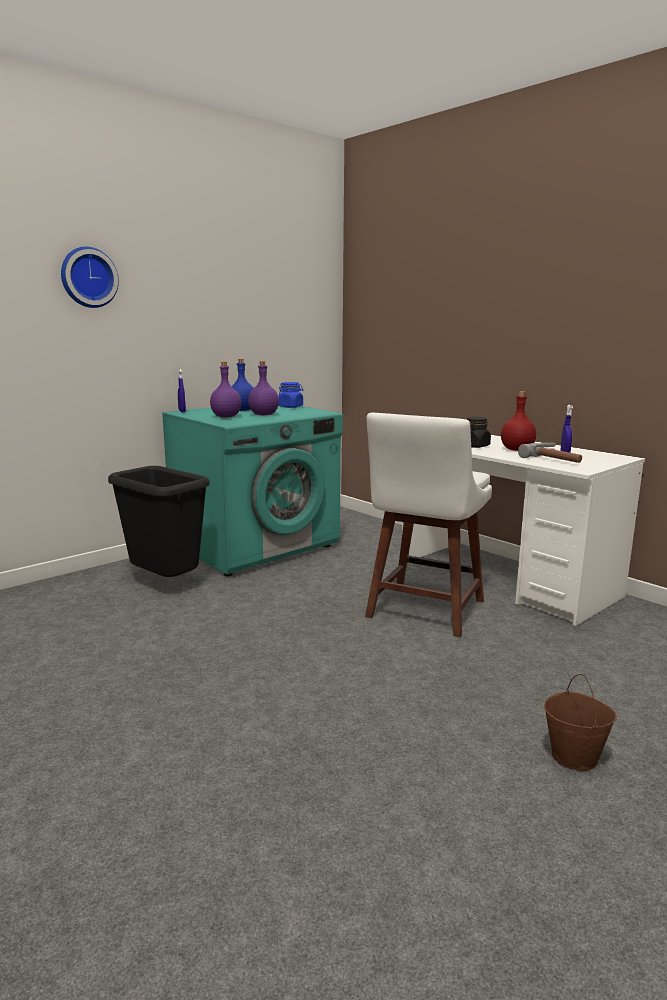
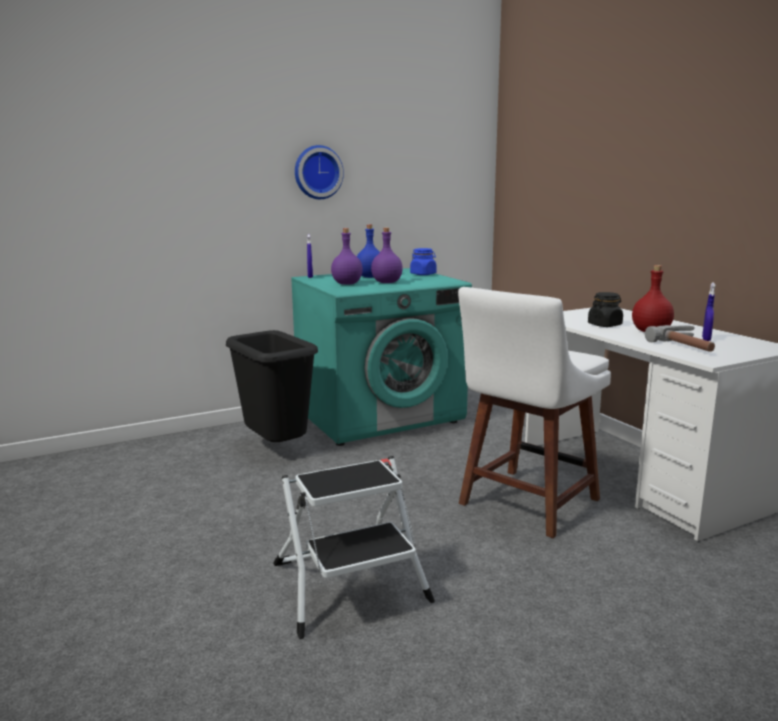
camera: 15 degrees right, 0 degrees up
wall clock [61,247,119,308] -> wall clock moved to [295,145,344,199]
brown bucket [544,674,617,771] -> none
none -> step ladder [273,456,435,639]

